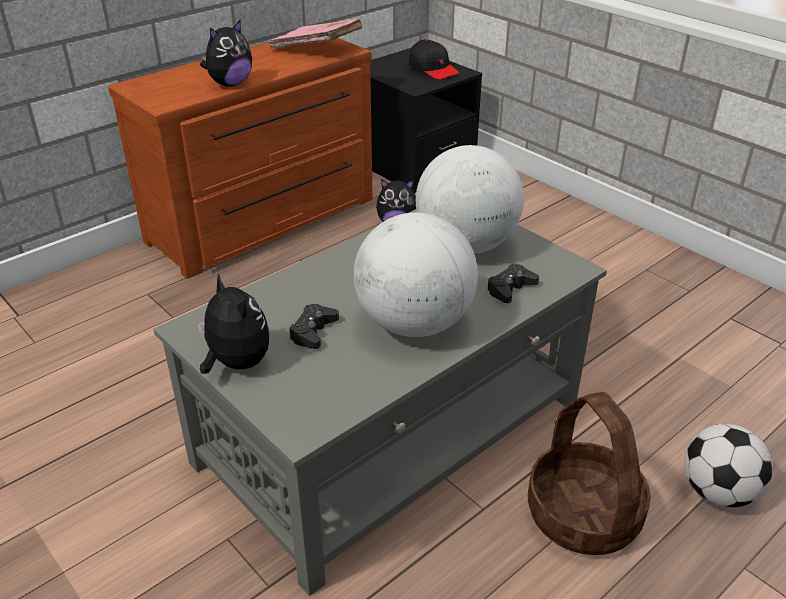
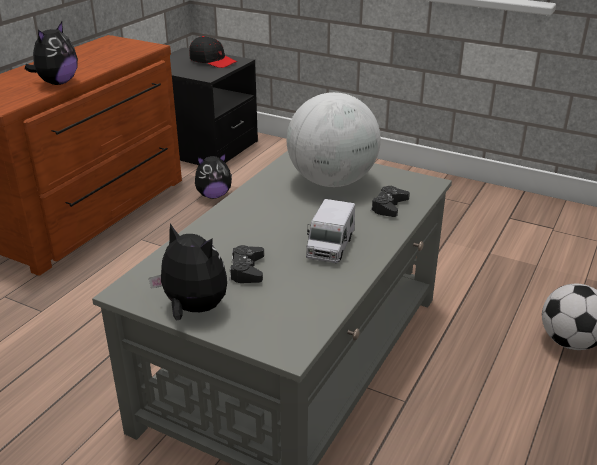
camera: 20 degrees left, 5 degrees down
pink book [269,19,362,48] -> none
globe [354,213,478,337] -> toy truck [306,199,355,263]
basket [528,392,651,555] -> none

